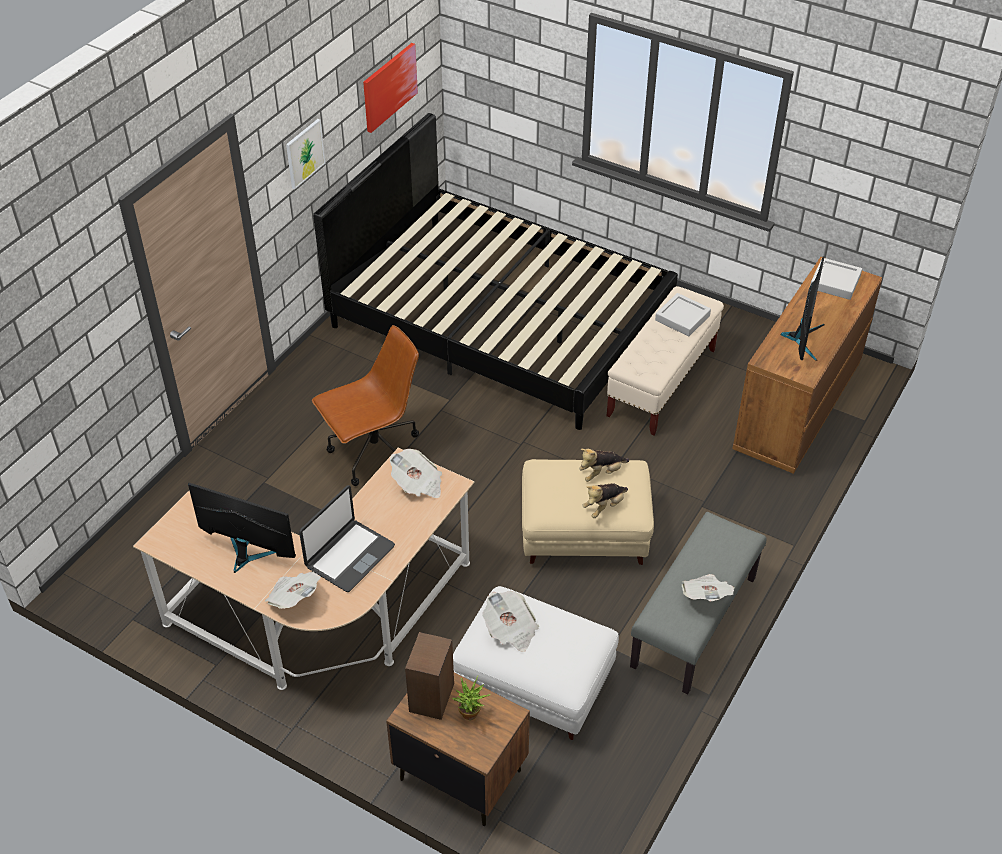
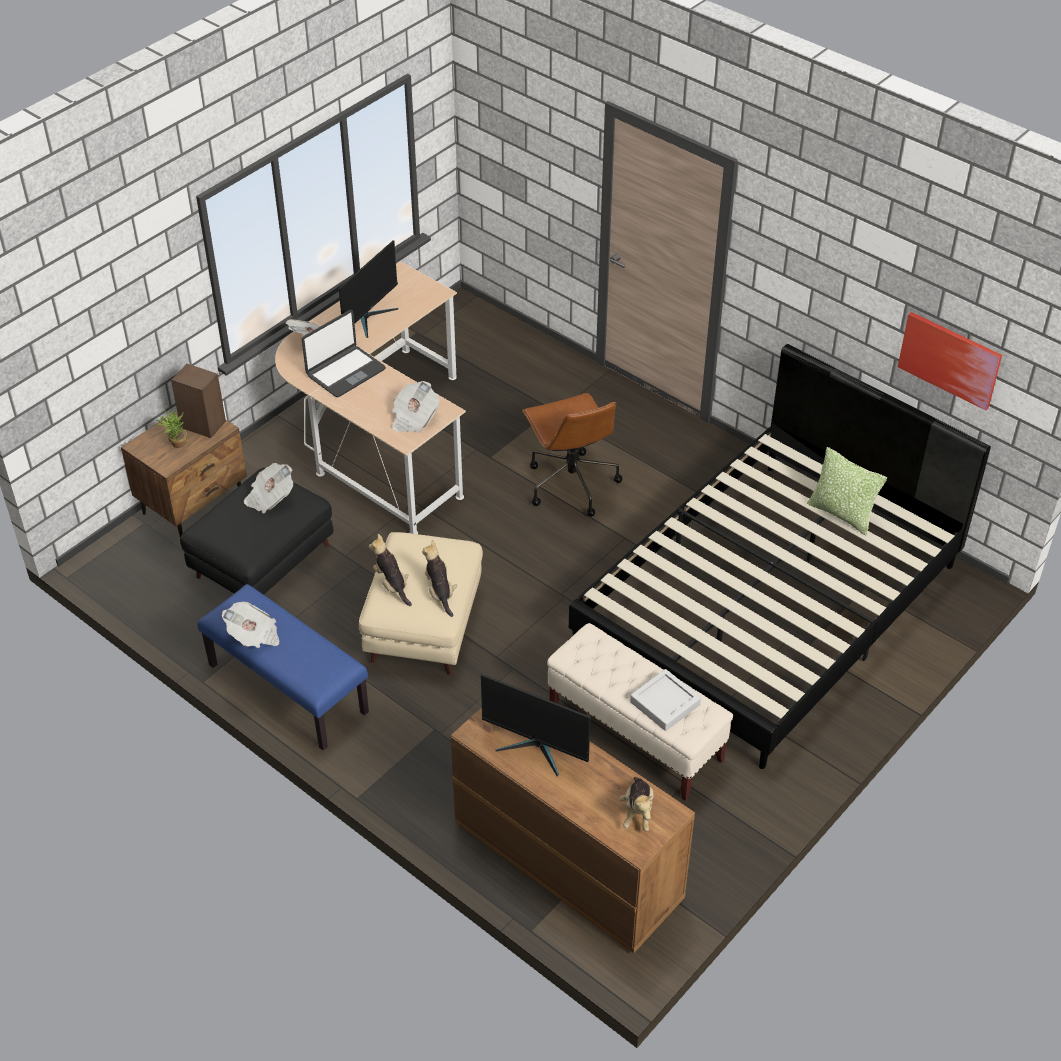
camera: 100 degrees right, 0 degrees up
picture [286,119,325,189] -> none
laptop [299,485,395,592] -> laptop turned 90 degrees counterclockwise [302,310,386,397]
white ottoman [453,586,619,740] -> black ottoman [180,468,334,595]
grey bench [630,512,767,695] -> blue bench [197,584,369,751]
grey tray [810,258,862,300] -> plush toy [619,777,654,831]
none -> pillow [807,447,887,536]

